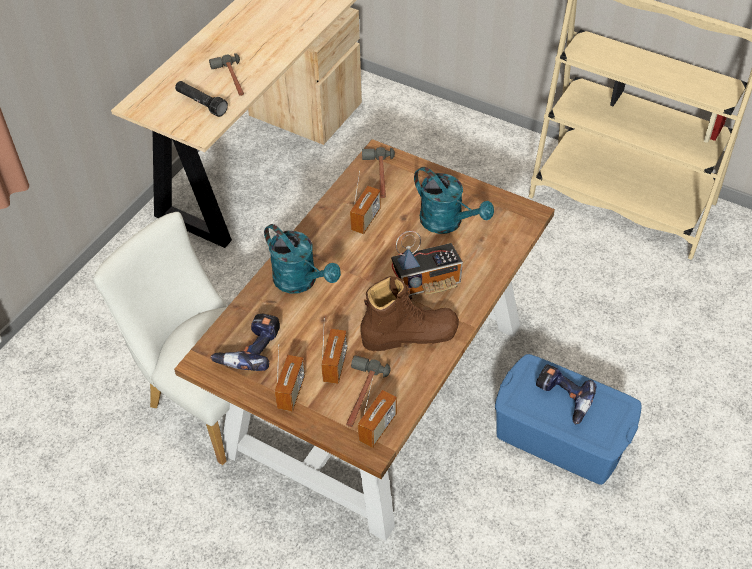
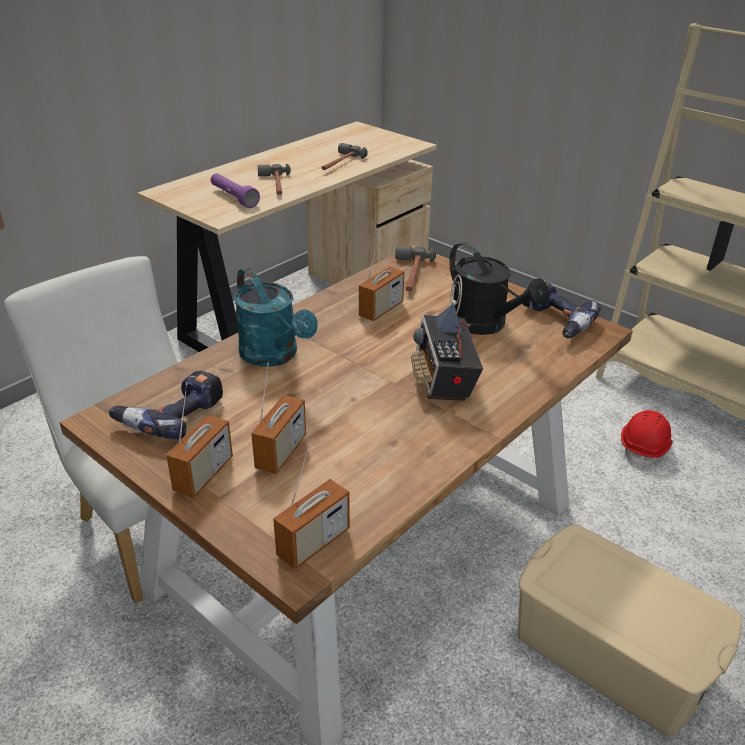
camera: 10 degrees right, 15 degrees down
black flashlight [175,81,228,117] -> purple flashlight [211,173,260,208]
hammer [346,355,391,427] -> hammer moved to [322,143,368,170]
brown boot [360,276,459,351] -> none
radio [391,231,463,299] -> radio turned 90 degrees clockwise [411,275,483,401]
turquoise watering can [414,167,494,234] -> black watering can [449,242,549,335]
blue storage box [495,354,641,485] -> beige storage box [518,524,742,737]
power drill [536,364,597,424] -> power drill moved to [522,282,601,338]
none -> red hard hat [621,410,673,467]

